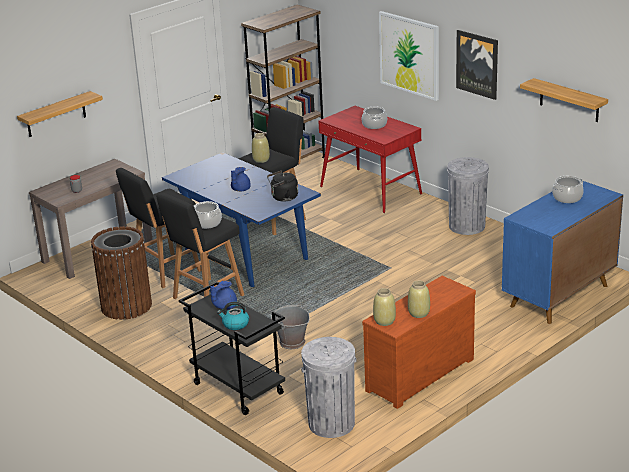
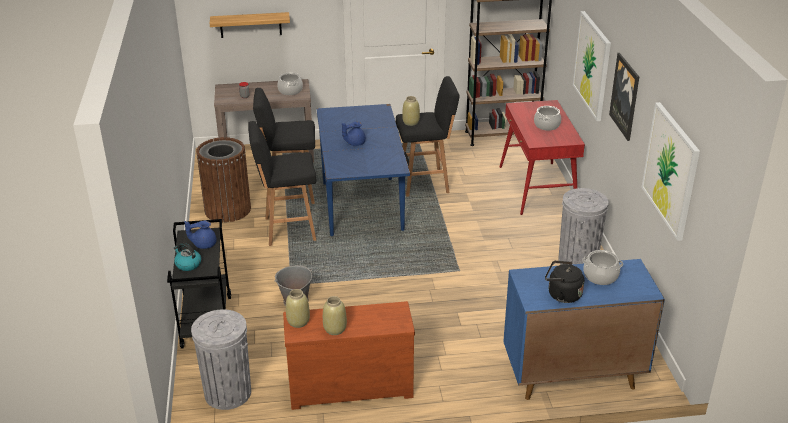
camera: 35 degrees right, 5 degrees up
cooking pot [193,201,222,229] -> cooking pot moved to [277,73,303,95]
black kettle [267,170,298,201] -> black kettle moved to [545,261,584,303]
shelf [520,78,608,122] -> picture [642,102,700,241]

